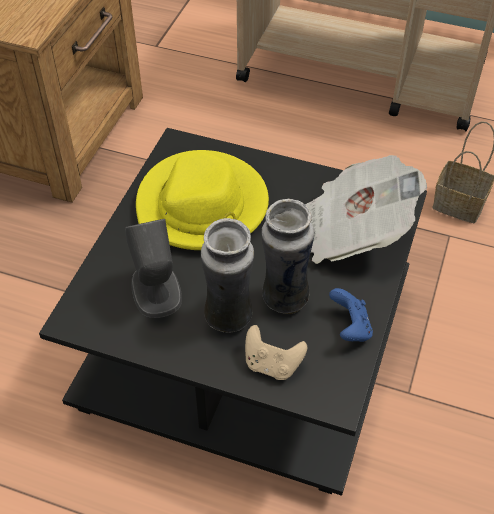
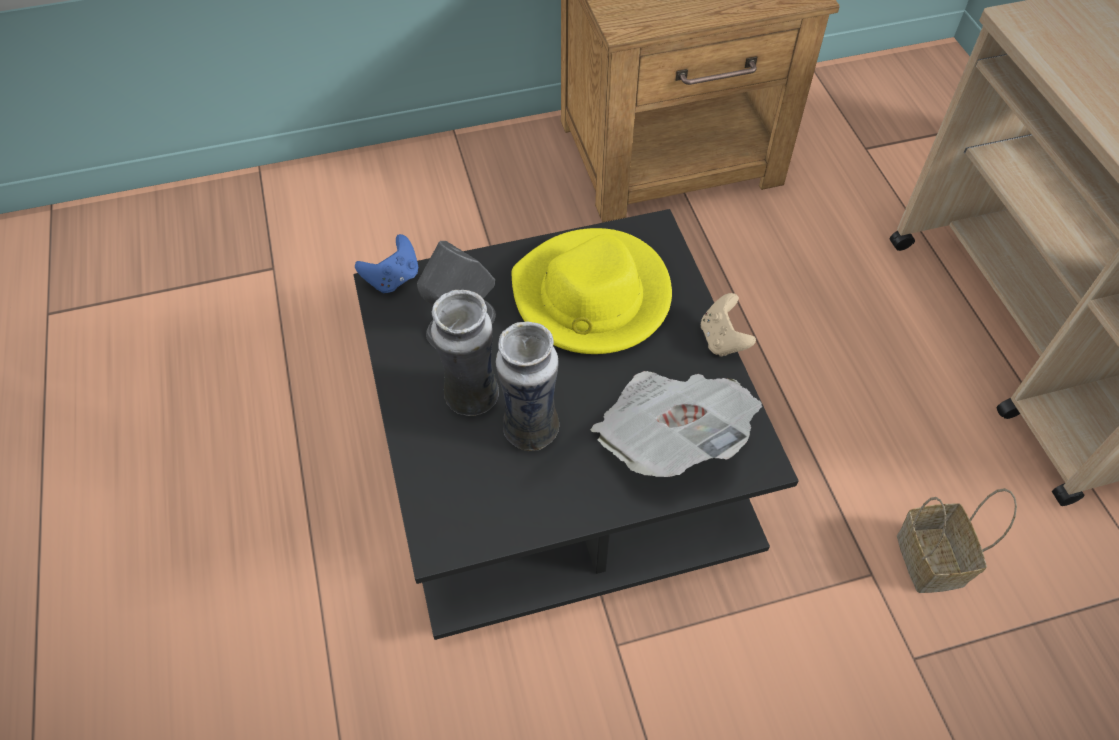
camera: 55 degrees right, 5 degrees up
beige game controller [245,325,307,380] -> beige game controller moved to [701,293,756,357]
blue game controller [329,288,373,342] -> blue game controller moved to [355,234,418,293]

